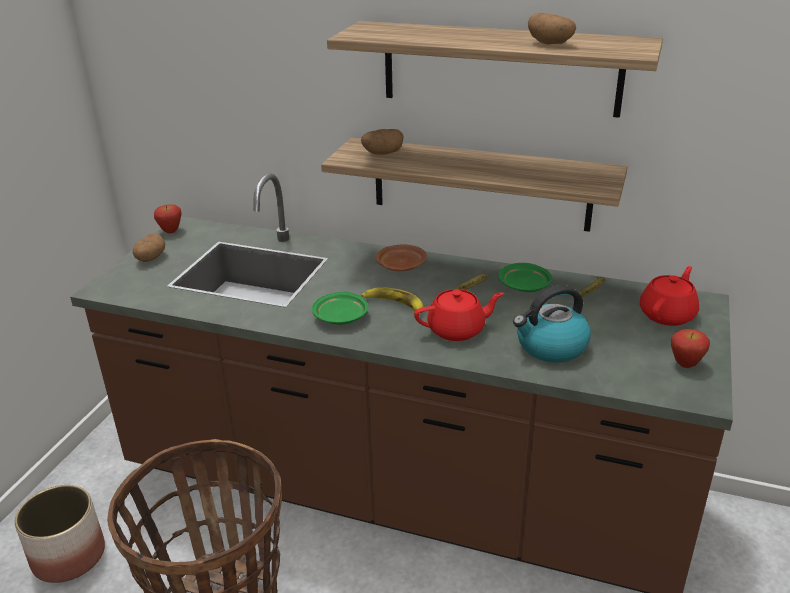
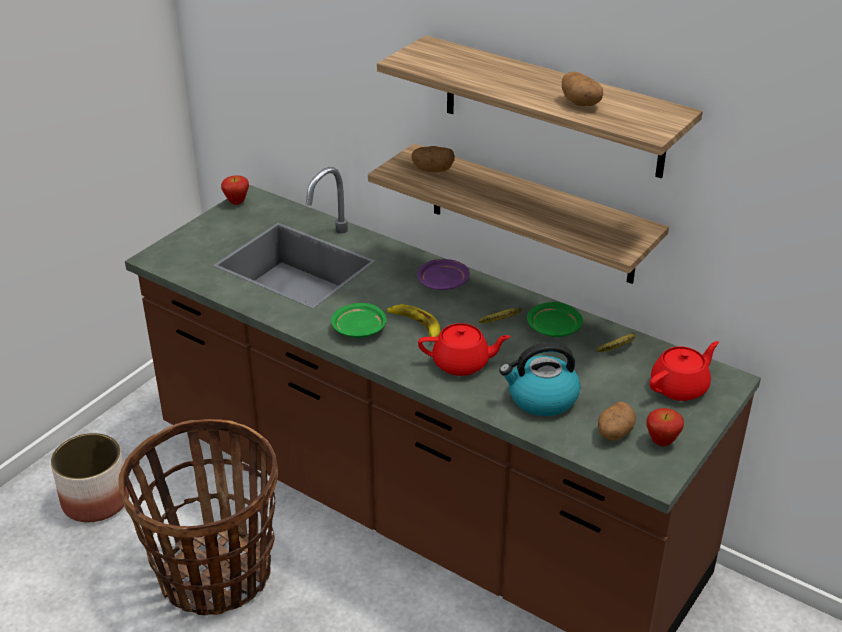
camera: 15 degrees right, 5 degrees up
potato [133,233,165,262] -> potato moved to [598,402,636,441]
brown plate [376,244,427,271] -> purple plate [417,259,470,290]

